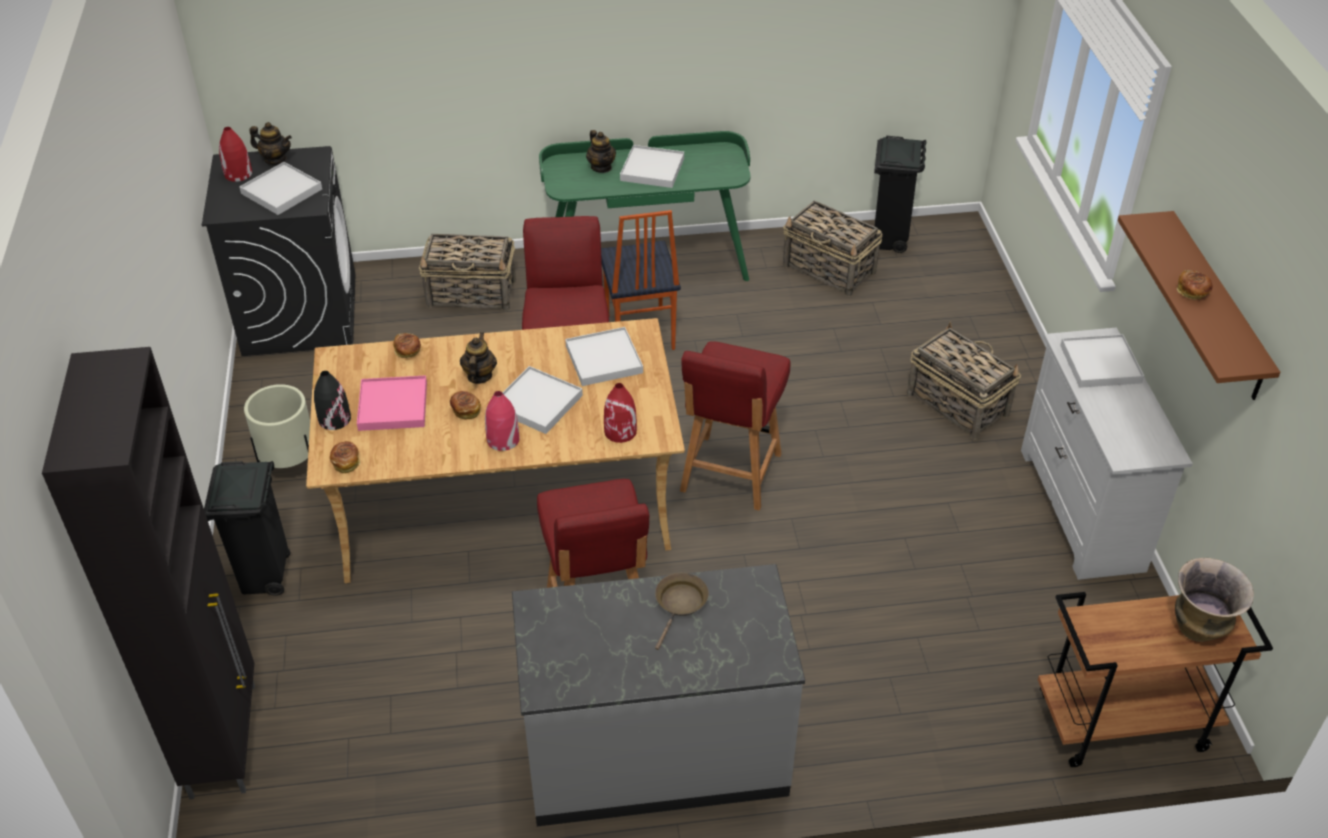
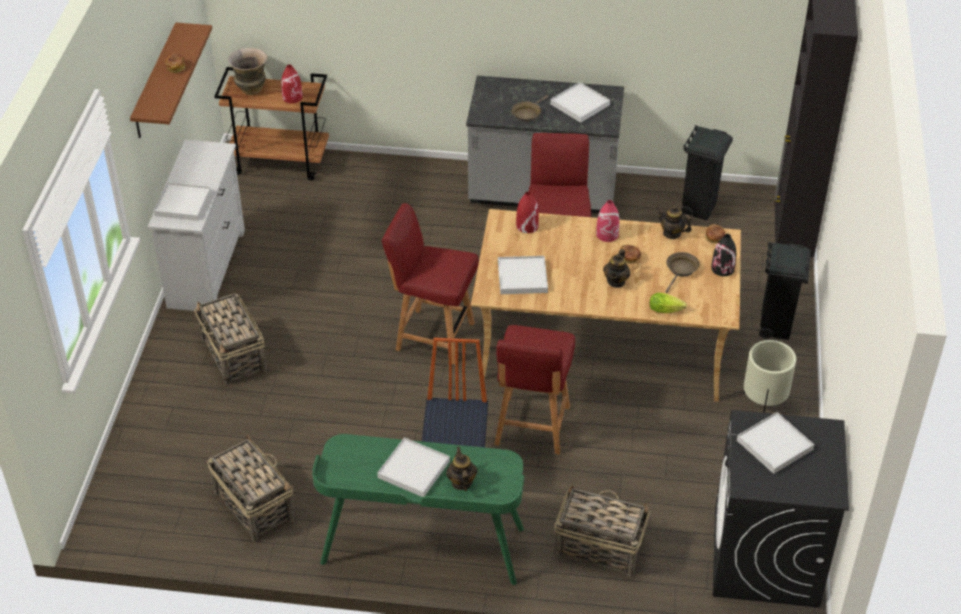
camera: 165 degrees left, 0 degrees up
red vase [219,127,252,182] -> red vase moved to [281,64,303,103]
teapot [249,122,292,165] -> teapot moved to [657,205,692,239]
pink tray [357,375,427,431] -> brown frying pan [665,252,699,293]
bread [393,333,421,358] -> lettuce [650,293,687,313]
white tray [502,366,583,434] -> white tray moved to [550,82,610,123]
red chair [680,341,791,511] -> red chair turned 105 degrees counterclockwise [382,203,479,364]
black trash can [874,136,926,253] -> black trash can moved to [681,125,733,221]

